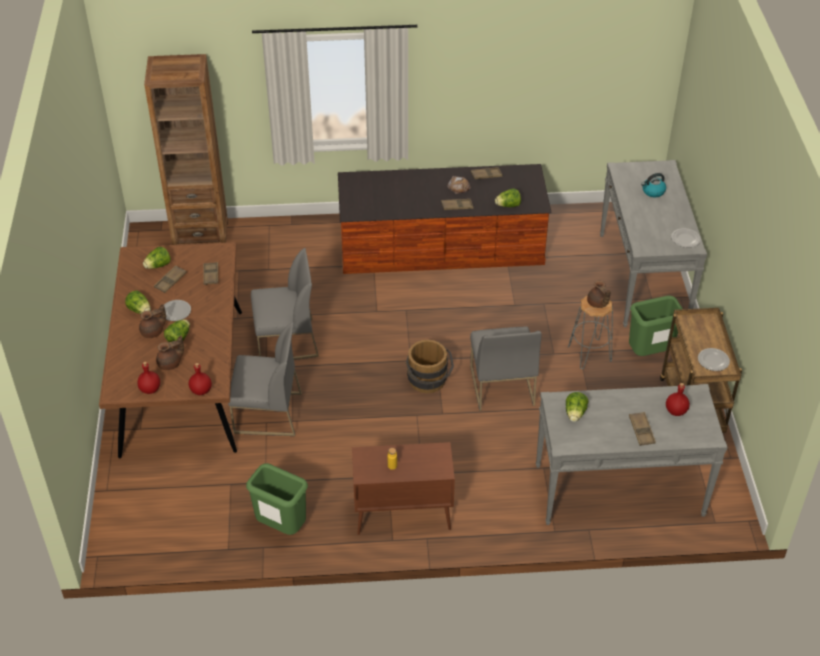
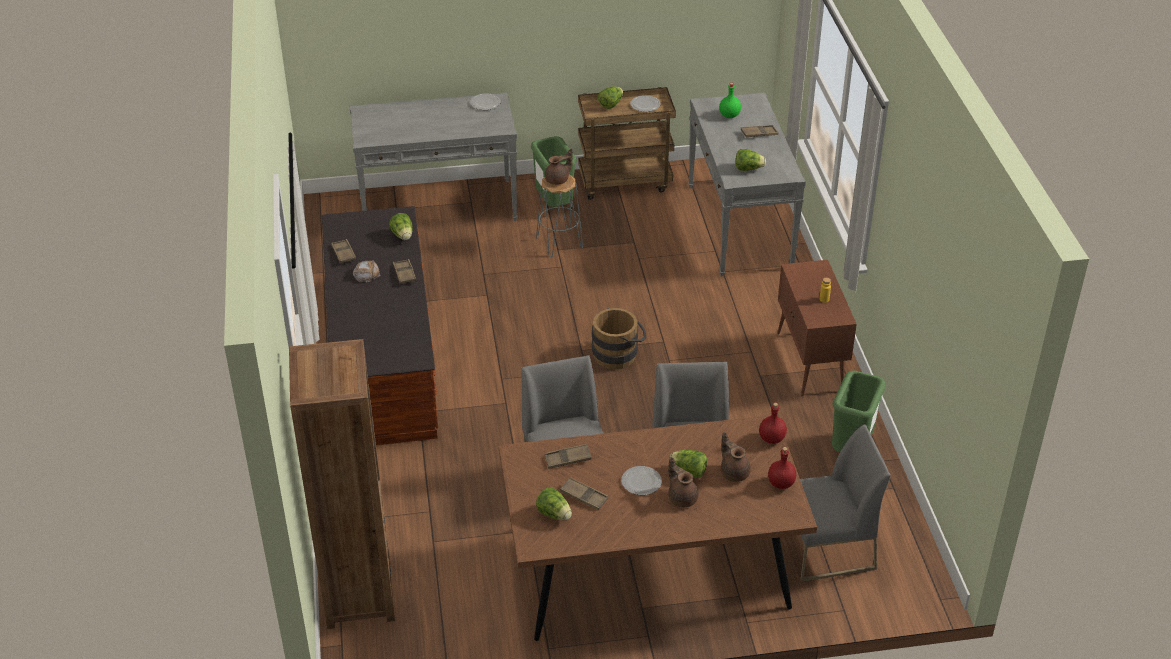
camera: 95 degrees left, 5 degrees down
lettuce [125,290,151,314] -> lettuce moved to [598,86,623,109]
grey chair [470,327,542,411] -> grey chair moved to [800,424,891,582]
kettle [641,173,666,197] -> none
red bottle [666,383,690,416] -> green bottle [719,83,741,118]

